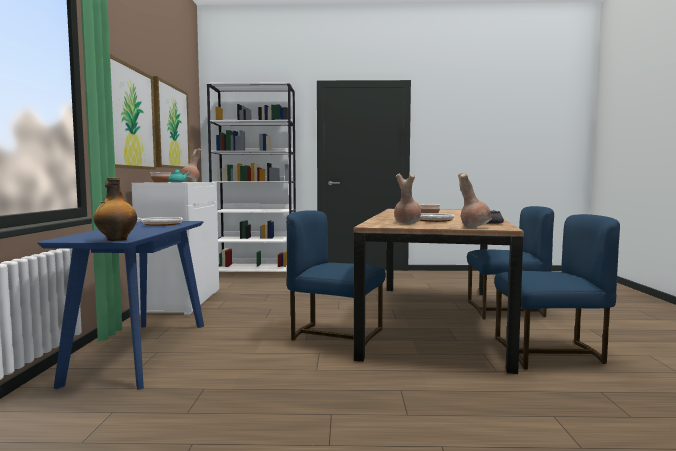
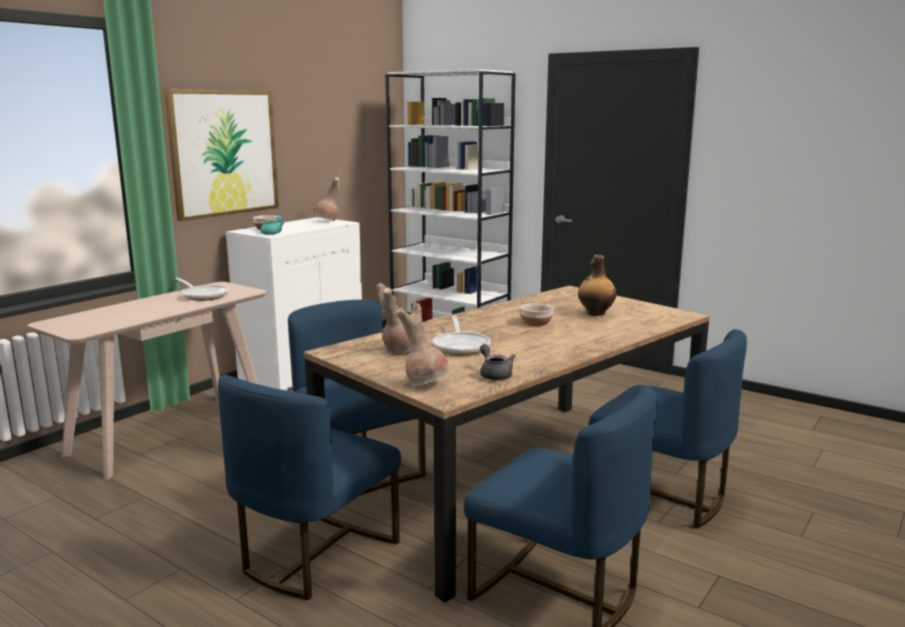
camera: 35 degrees right, 10 degrees up
blue console table [37,221,204,390] -> beige console table [27,282,267,479]
bottle [93,177,137,241] -> bottle moved to [578,255,616,316]
picture [153,76,190,169] -> none
none -> blue chair [218,374,401,600]

